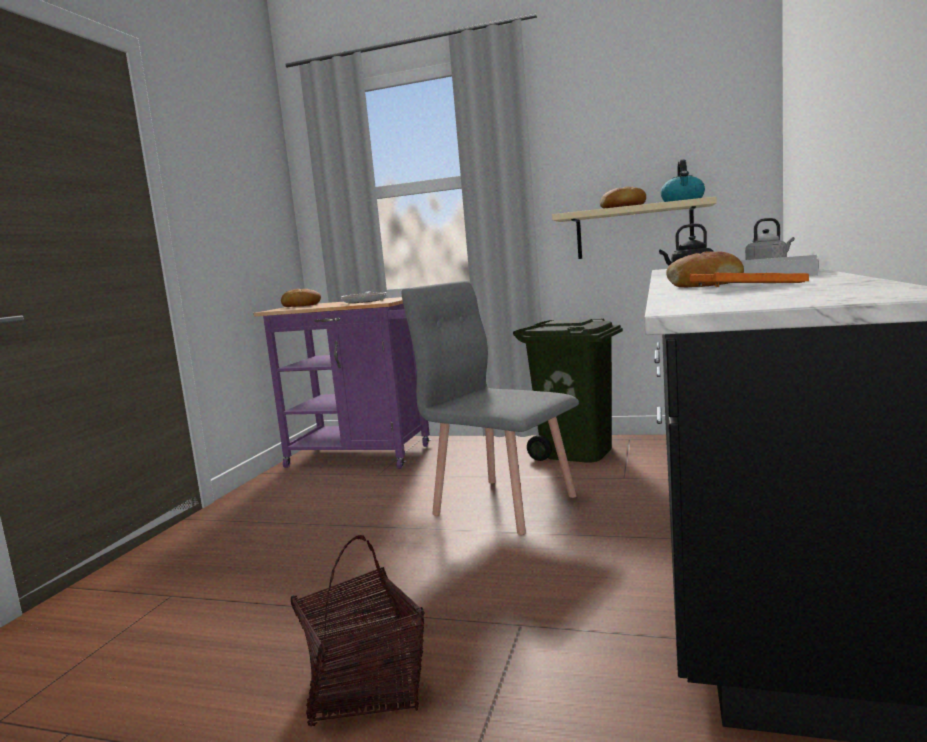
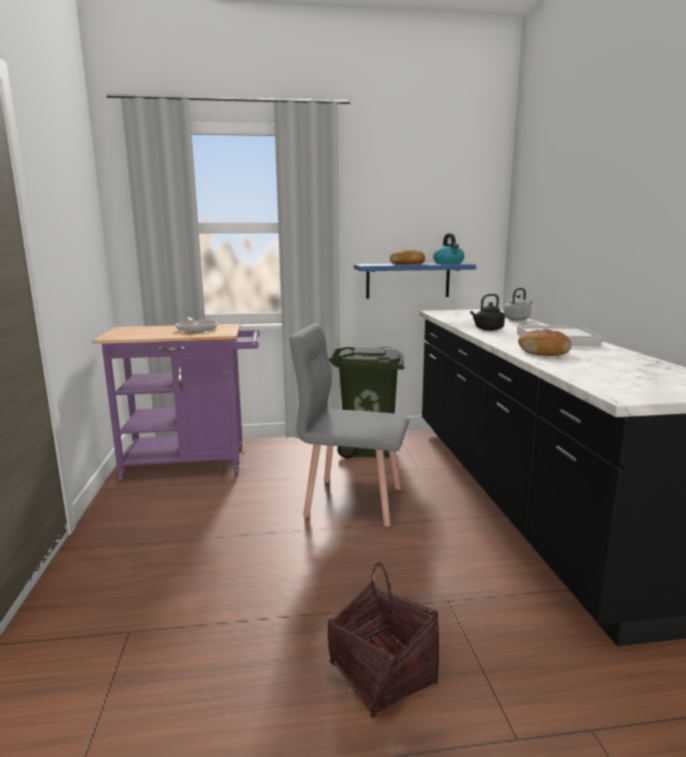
camera: 25 degrees left, 5 degrees up
bread [281,289,321,307] -> none
beige shelf [552,196,717,259] -> blue shelf [354,263,476,299]
orange tray [690,273,809,287] -> none

